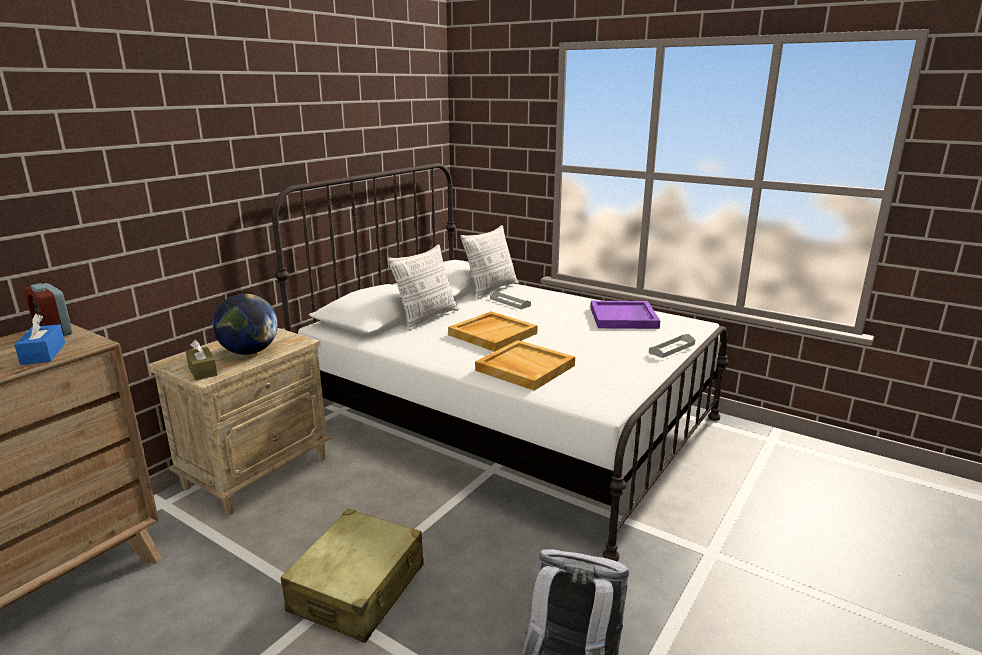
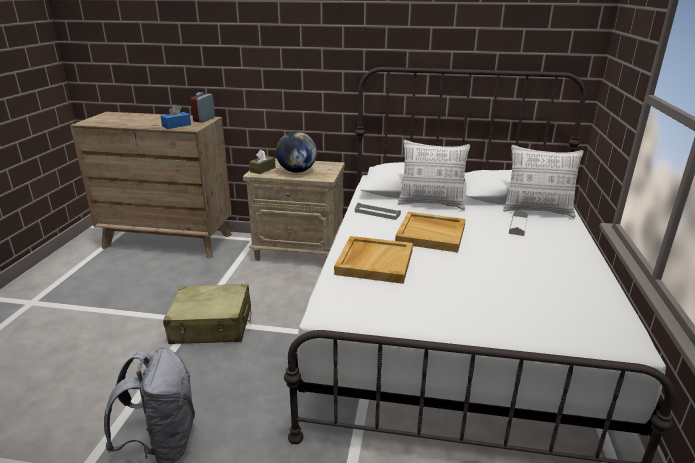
camera: 65 degrees right, 5 degrees up
purple tray [591,301,660,329] -> none
grey tray [649,334,695,358] -> grey tray moved to [355,203,401,220]

